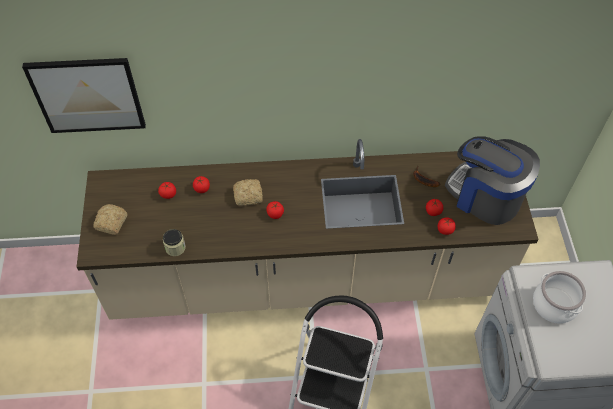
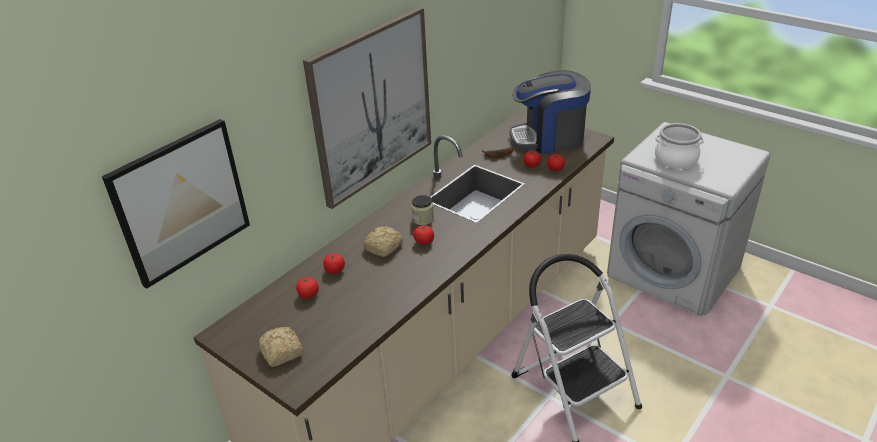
camera: 45 degrees left, 20 degrees down
jar [163,229,186,256] -> jar moved to [411,195,434,225]
none -> picture [303,7,431,209]

